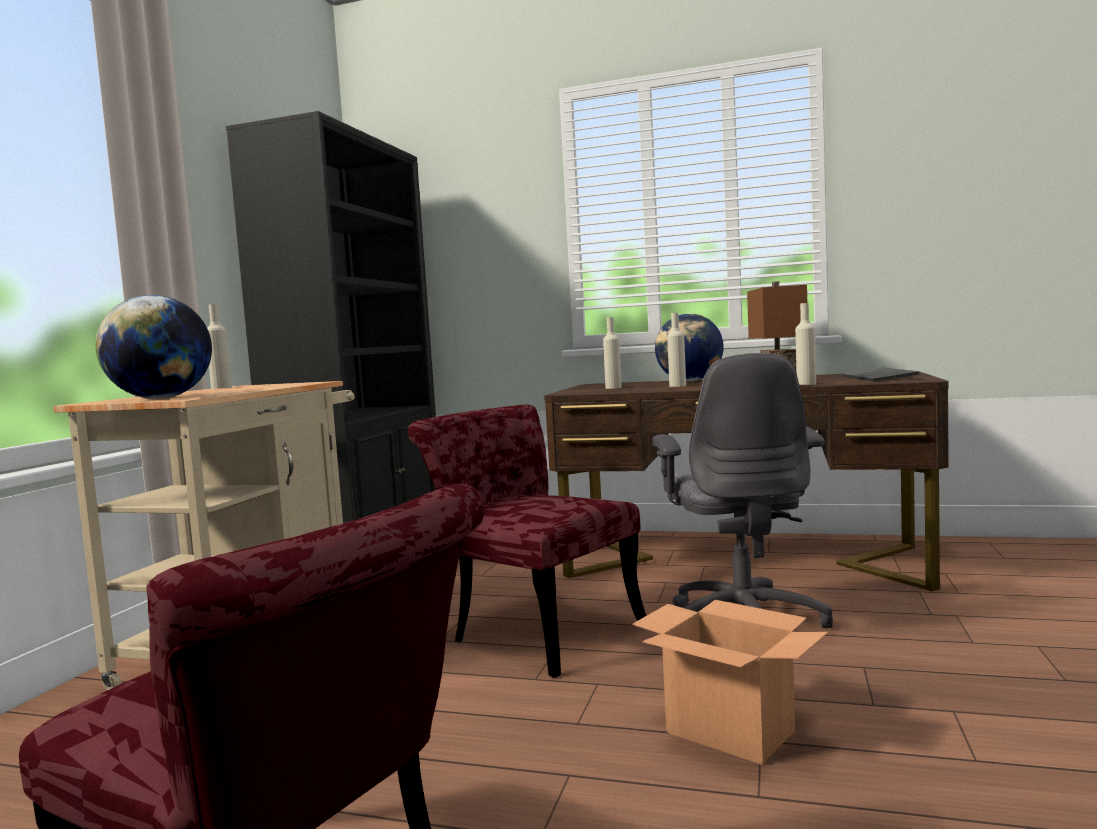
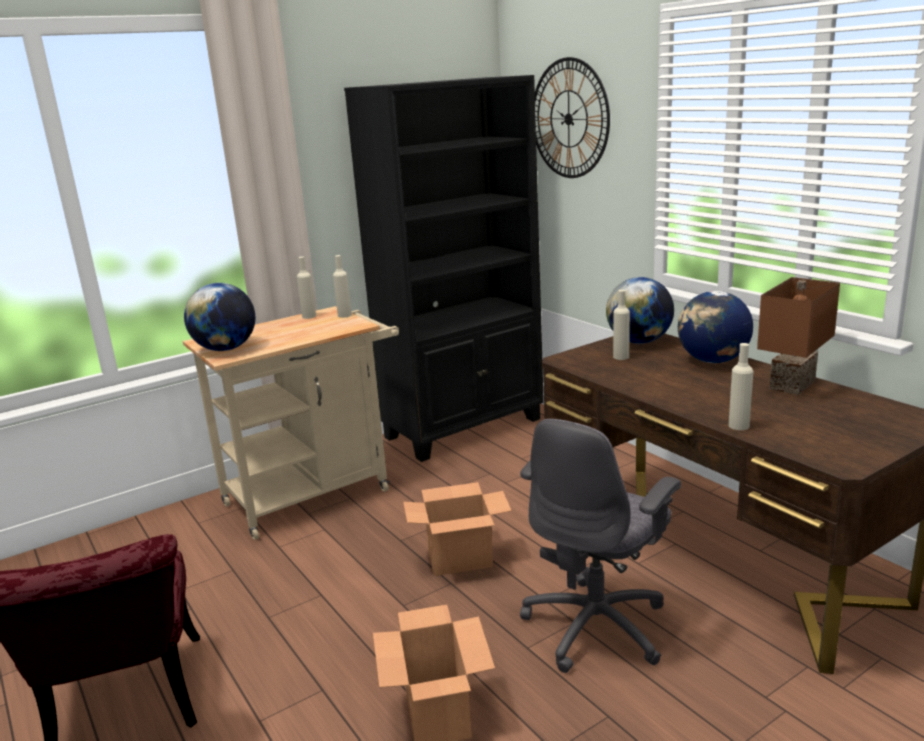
camera: 40 degrees right, 15 degrees up
red chair [408,404,646,678] -> cardboard box [403,482,512,576]
beige bottle [667,313,686,387] -> beige bottle moved to [333,255,352,318]
keyboard [842,368,919,382] -> none
none -> wall clock [535,57,610,178]
none -> globe [606,277,674,344]

